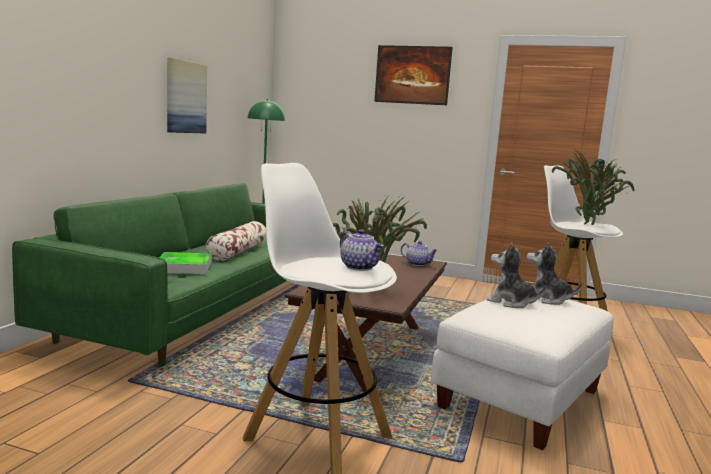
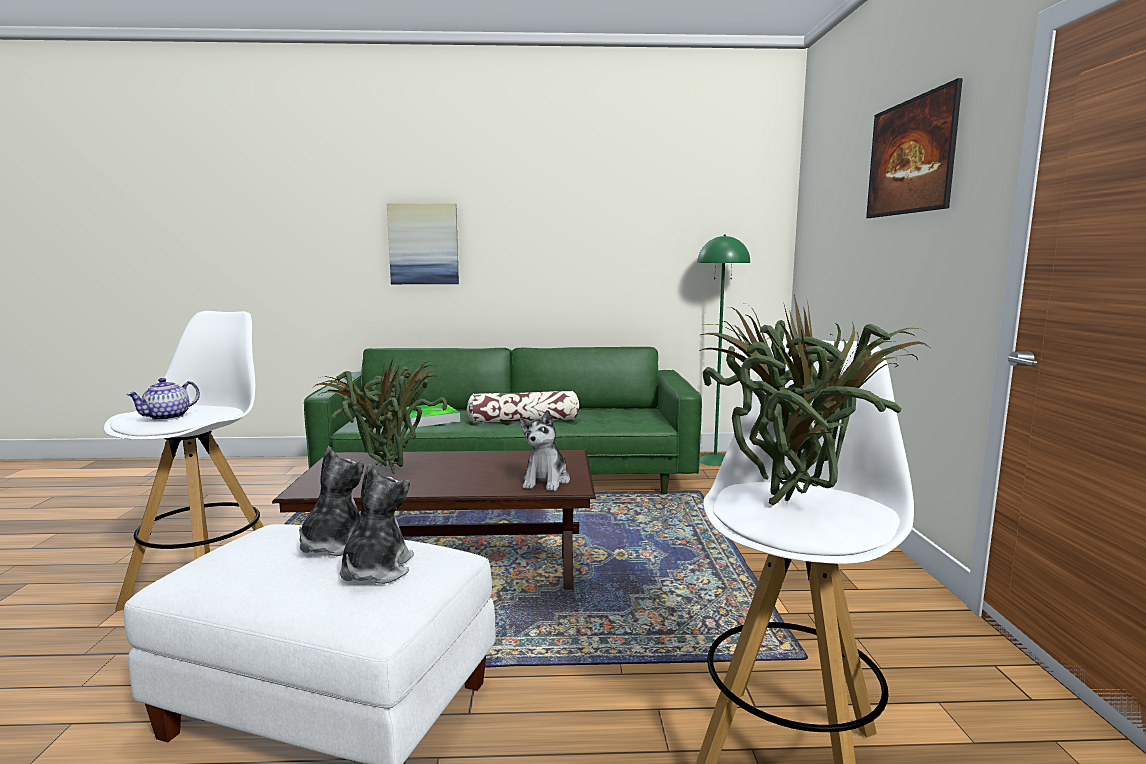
camera: 70 degrees right, 0 degrees up
picture [167,57,207,134] -> picture moved to [387,203,459,284]
teapot [401,241,438,266] -> plush toy [520,410,570,491]

